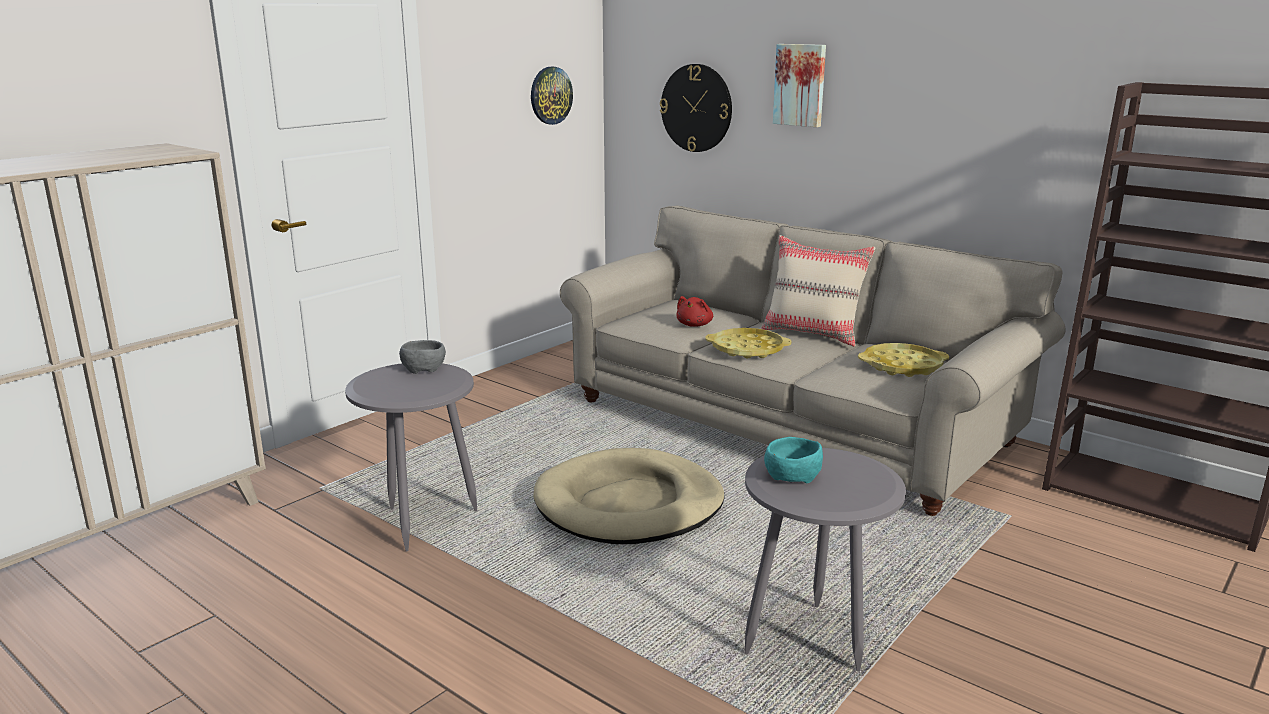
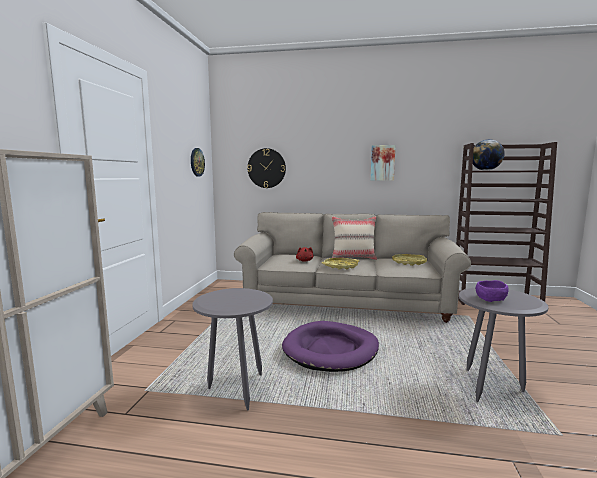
camera: 30 degrees left, 10 degrees down
grey bowl [399,340,446,374] -> none
beige dog bed [533,448,724,544] -> purple dog bed [282,321,379,372]
turquoise bowl [764,437,823,483] -> purple bowl [476,280,509,302]
picture [773,44,826,127] -> picture moved to [371,145,396,181]
none -> globe [473,139,505,171]

